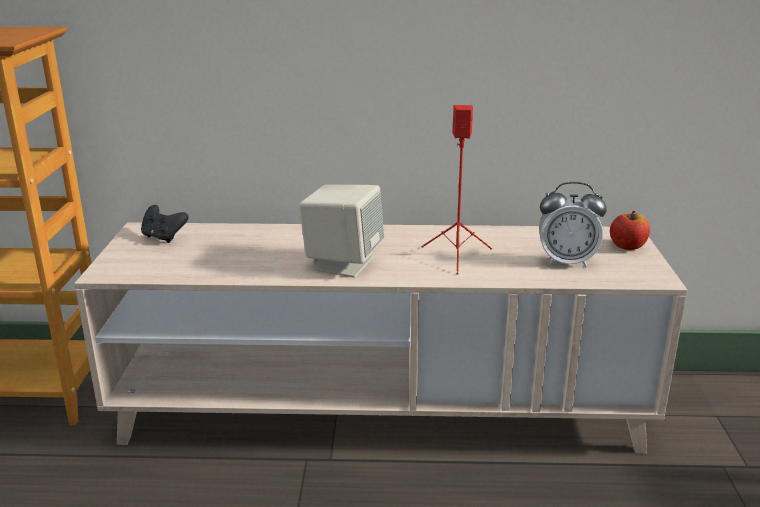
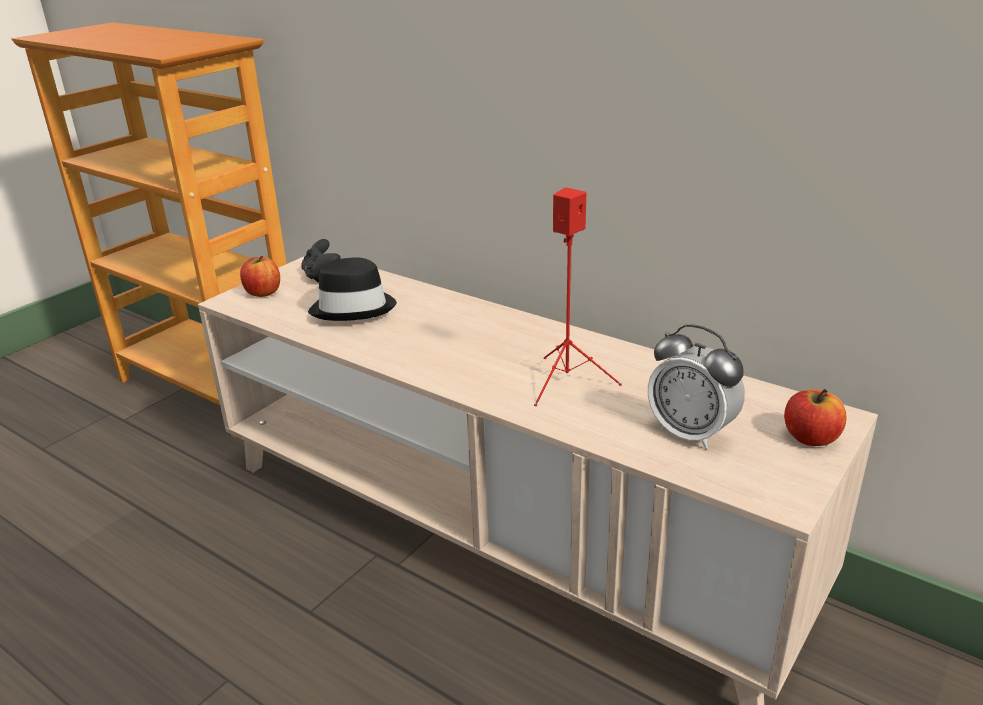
camera: 35 degrees right, 5 degrees up
beige speaker [299,185,384,278] -> none
none -> apple [240,256,280,297]
none -> black hat [308,257,397,321]

